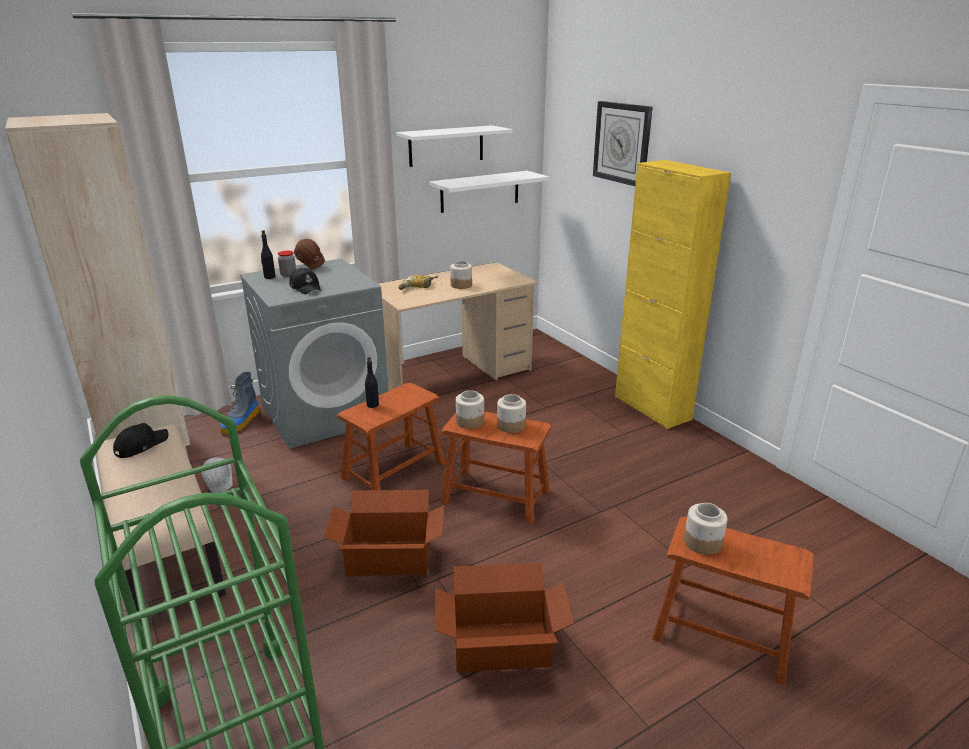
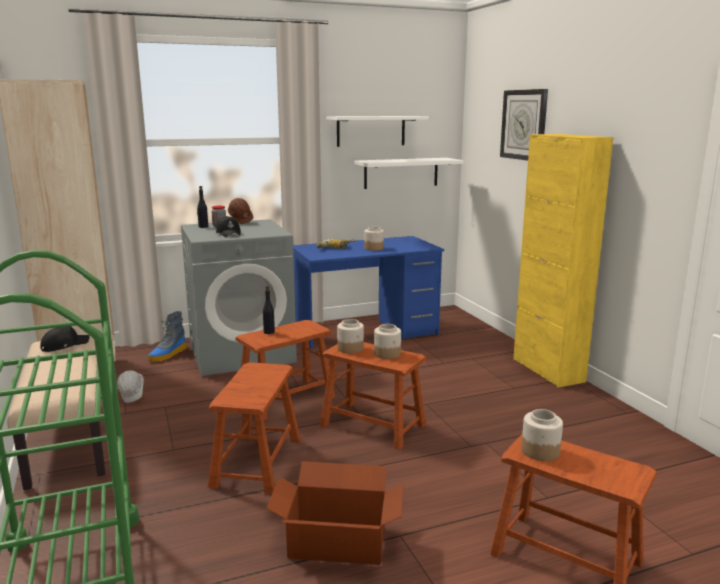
camera: 10 degrees right, 10 degrees down
cardboard box [324,490,444,576] -> brown stool [208,362,301,494]
beige desk [378,262,537,391] -> blue desk [293,236,444,353]

